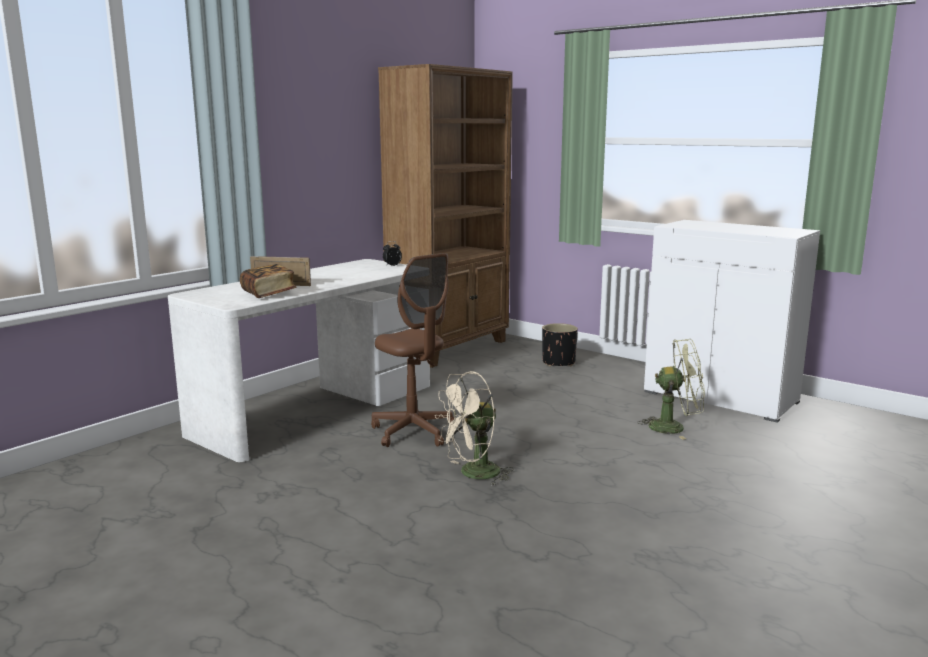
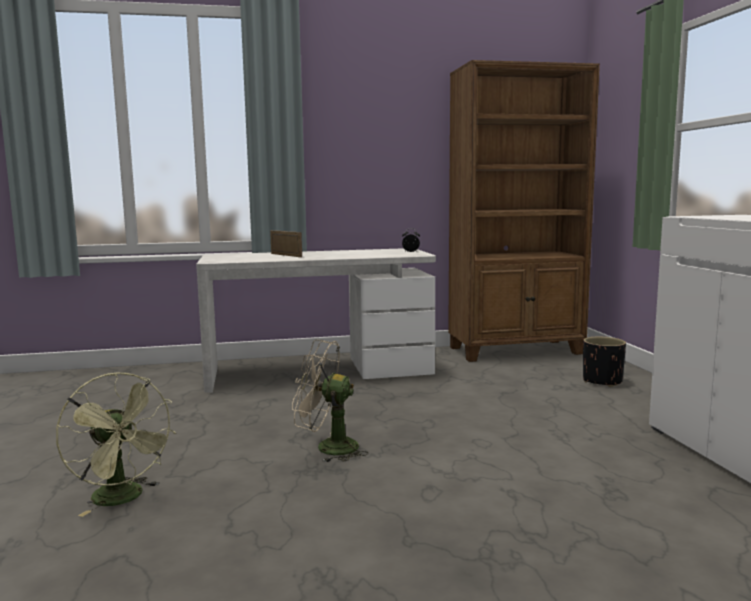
camera: 40 degrees right, 5 degrees down
book [240,264,296,298] -> none
brown office chair [371,253,454,447] -> none
green fan [637,339,705,440] -> green fan moved to [56,372,176,517]

